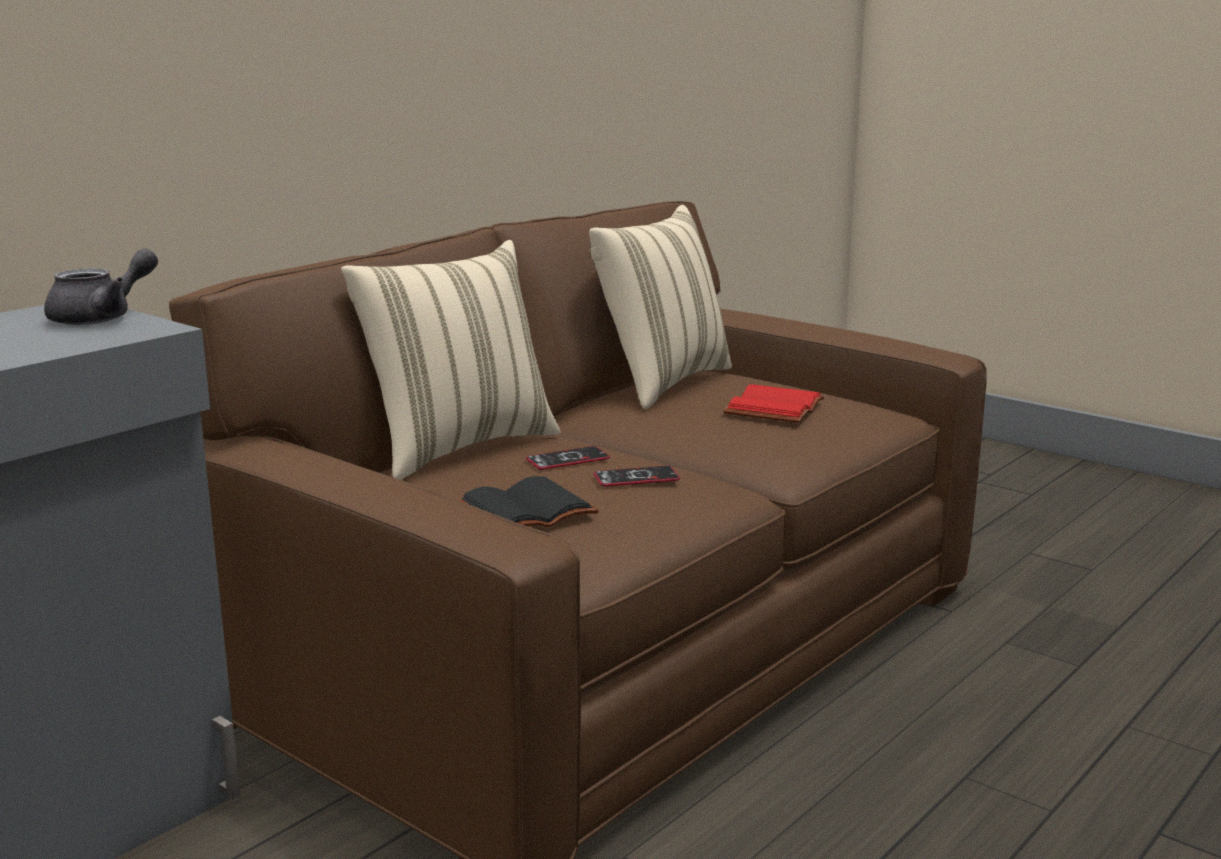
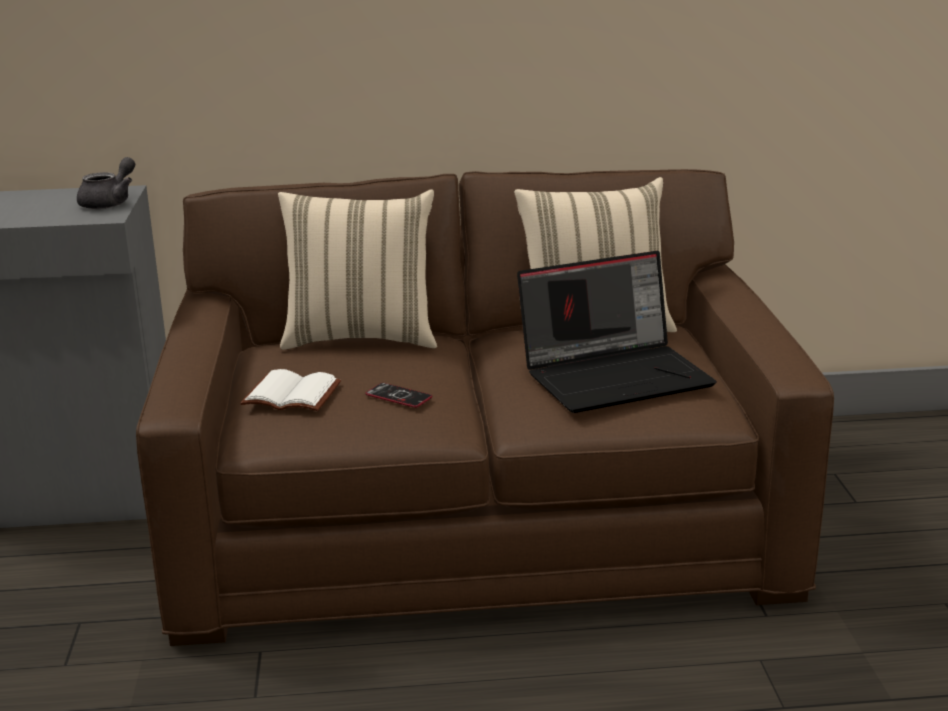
camera: 45 degrees right, 5 degrees up
grey teapot [44,249,158,325] -> grey teapot turned 60 degrees counterclockwise [77,157,135,209]
black book [458,476,599,527] -> white book [240,369,341,411]
phone [526,446,610,470] -> none
red book [723,384,824,423] -> laptop [517,251,717,413]

